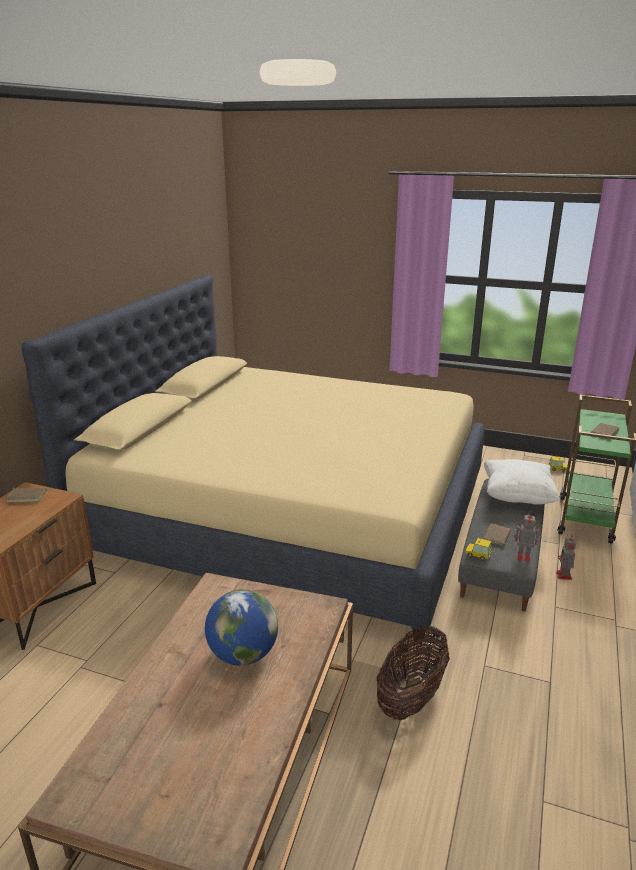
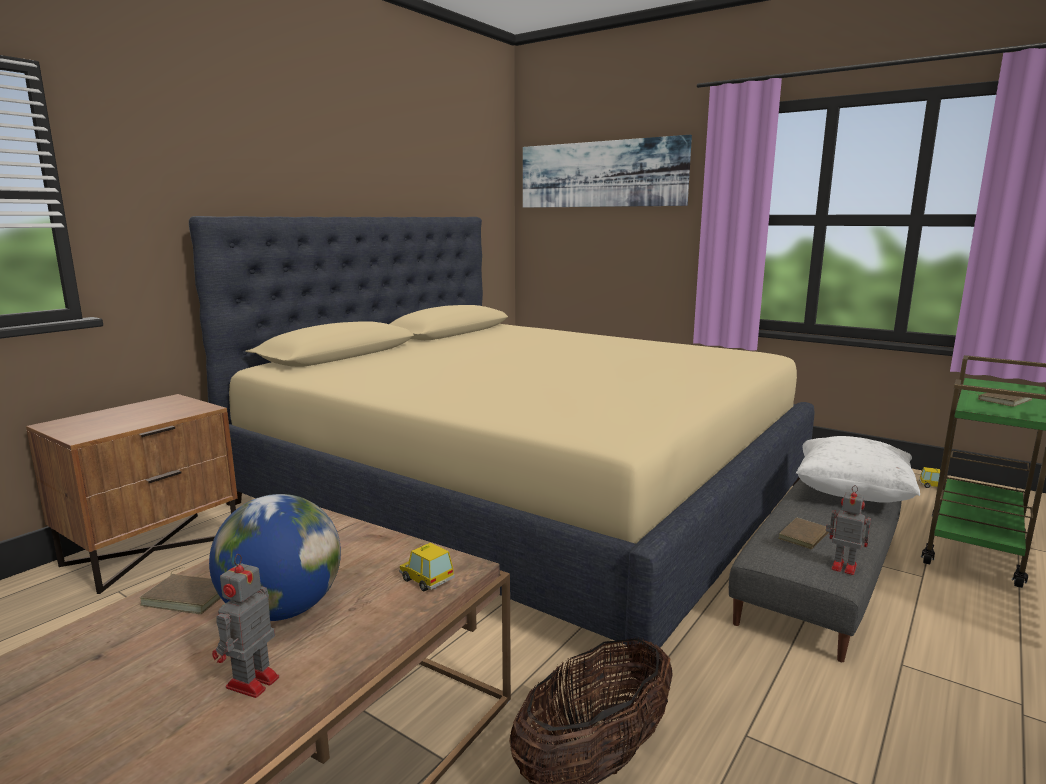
camera: 15 degrees right, 10 degrees down
brown book [6,485,47,503] -> brown book moved to [139,567,221,614]
toy car [465,538,492,561] -> toy car moved to [399,542,455,591]
toy robot [556,535,576,580] -> toy robot moved to [212,554,279,698]
none -> picture [523,135,692,208]

